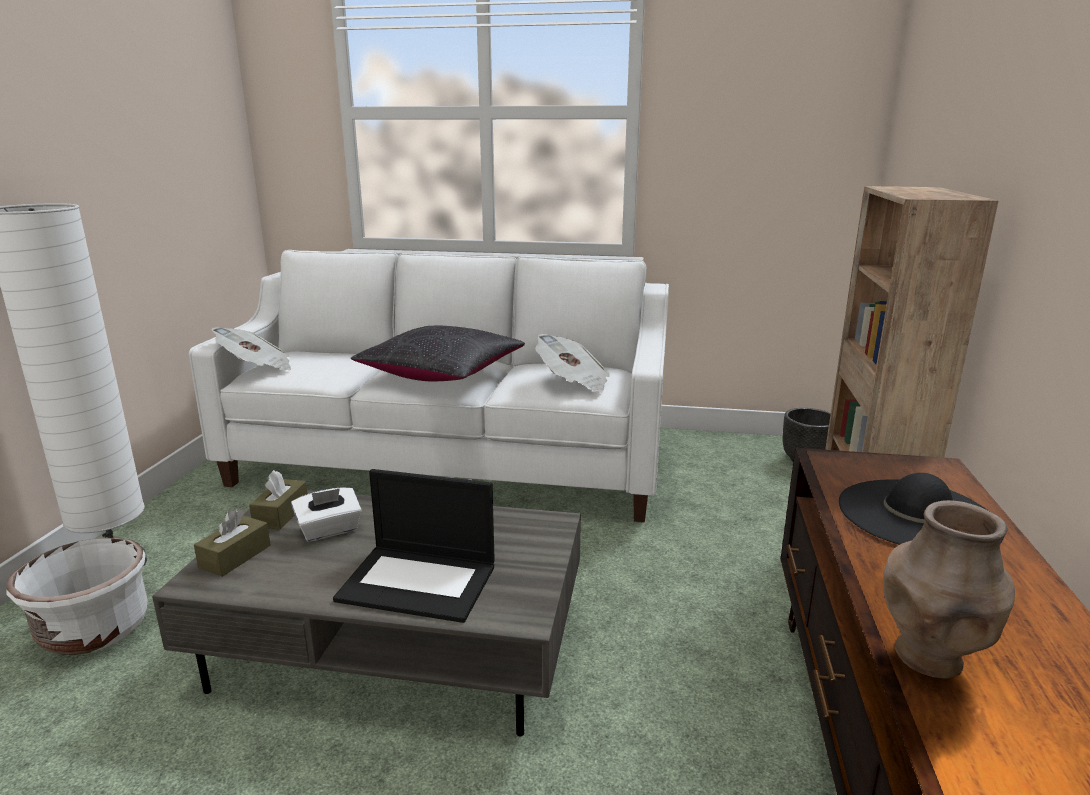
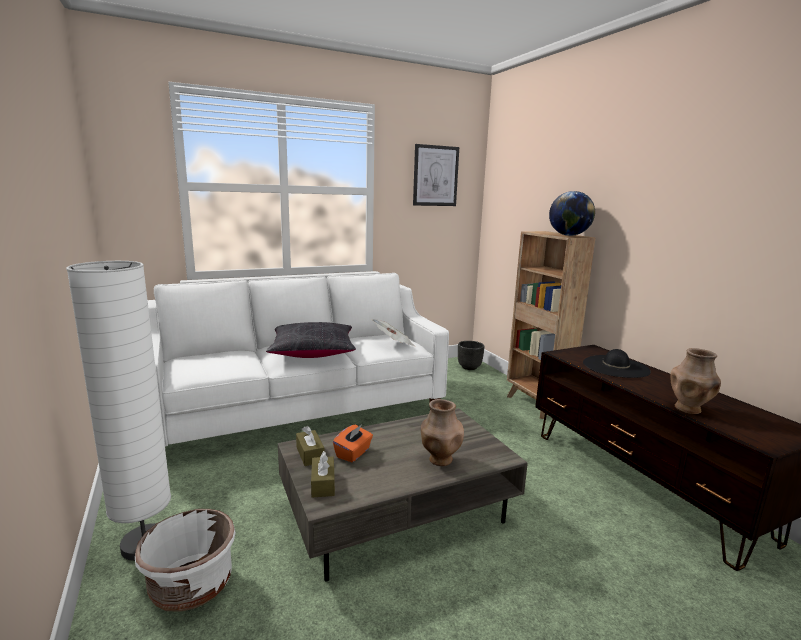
camera: 35 degrees left, 5 degrees down
newspaper [212,327,291,370] -> none
white tissue box [291,487,362,542] -> orange tissue box [333,425,373,462]
laptop [333,469,495,623] -> brown vase [421,399,464,466]
none -> picture [413,144,459,206]
none -> globe [549,191,595,236]

